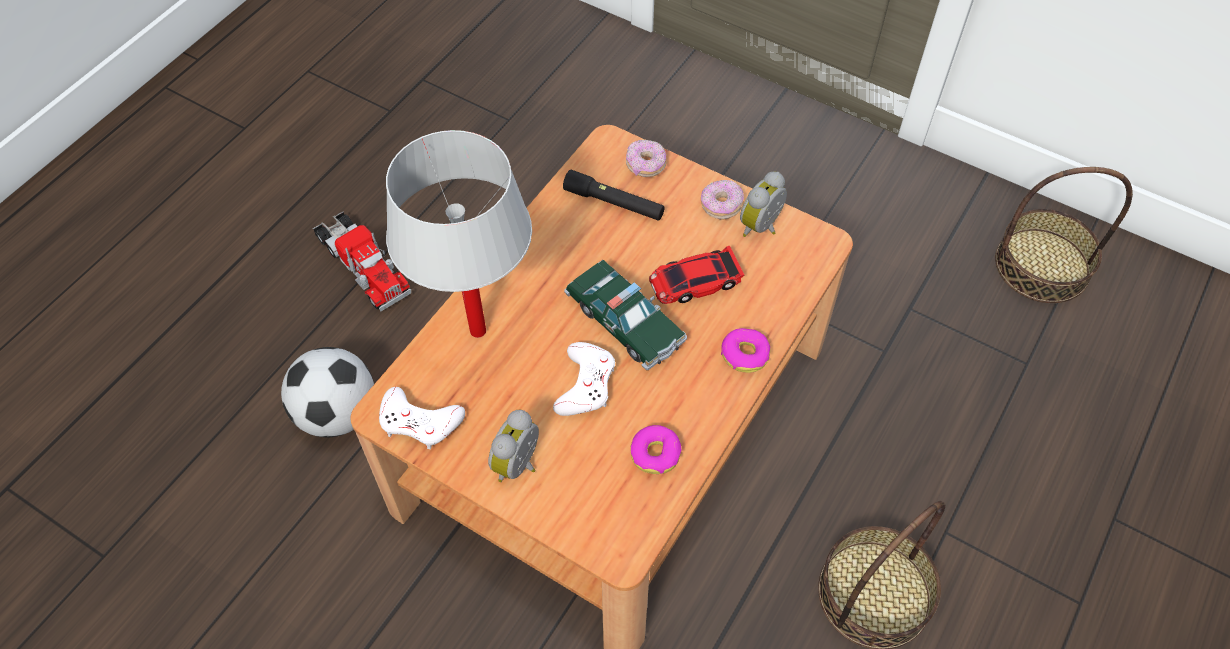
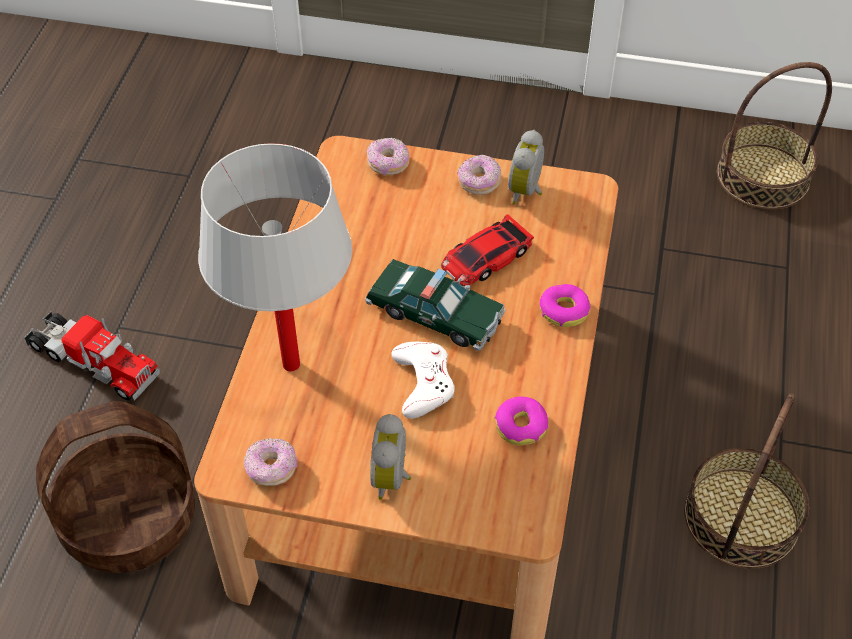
camera: 20 degrees left, 5 degrees down
football [281,347,374,437] -> basket [36,401,195,573]
white game controller [379,387,465,449] -> donut [244,438,298,486]
black flashlight [563,170,665,221] -> none

